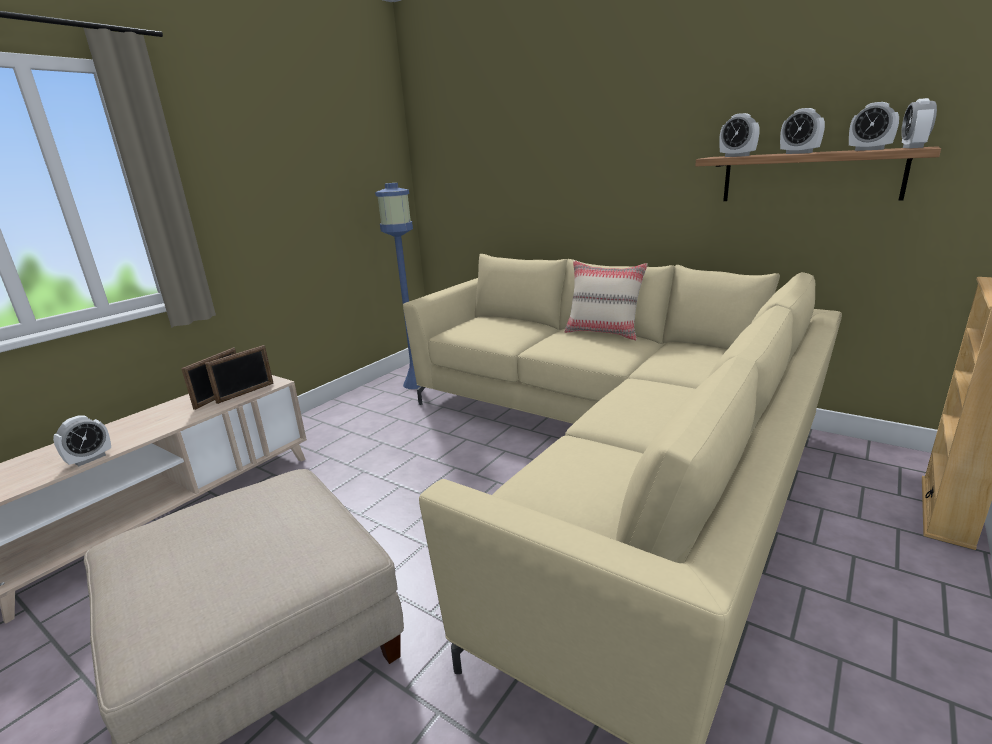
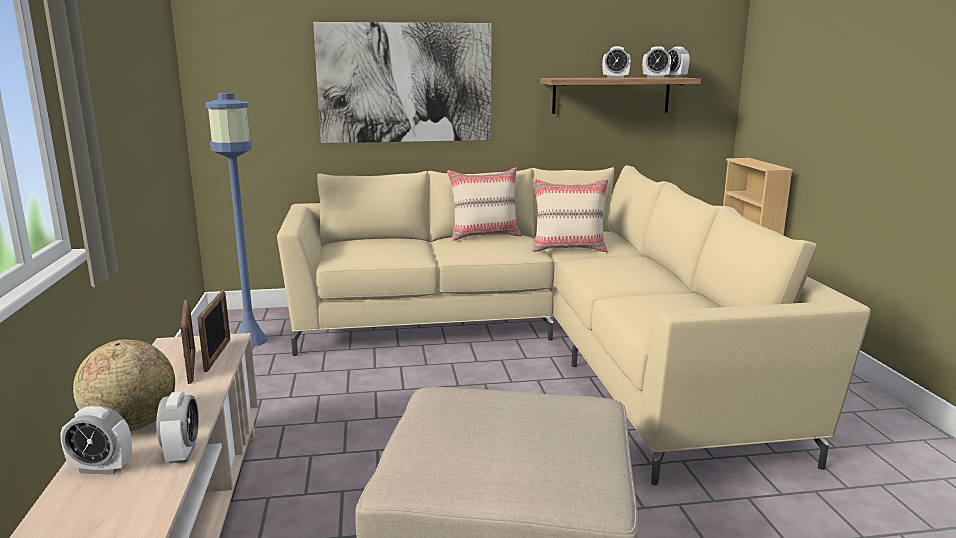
camera: 45 degrees left, 5 degrees down
alarm clock [719,113,760,157] -> alarm clock moved to [60,406,132,475]
none -> globe [73,339,175,431]
none -> picture [313,22,491,143]
none -> beige pillow [532,179,608,252]

